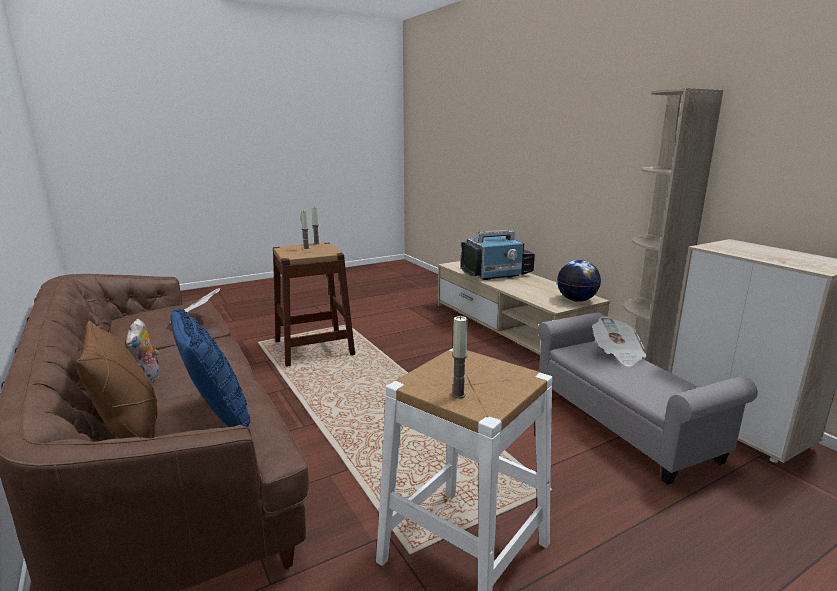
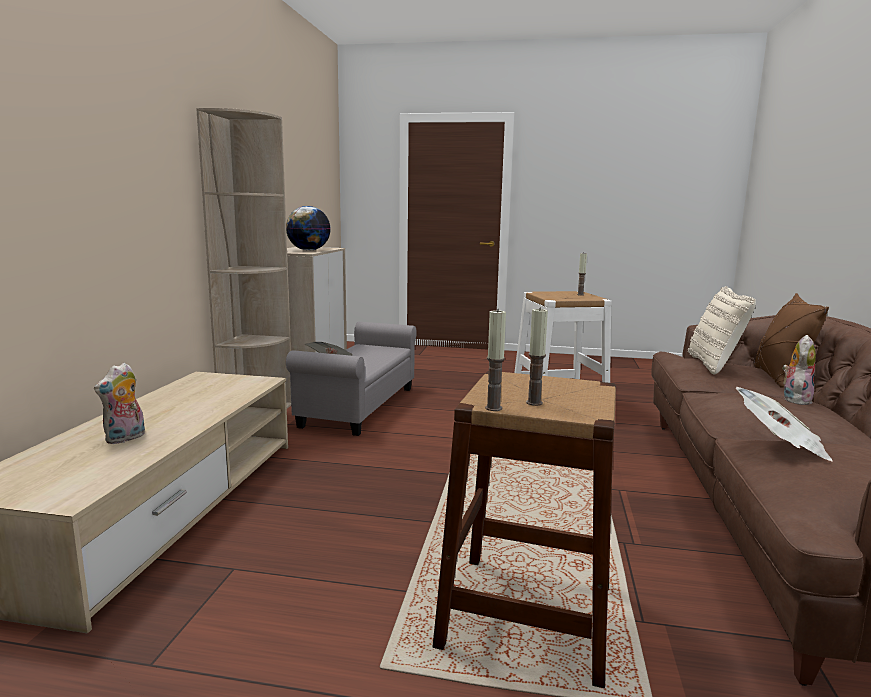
camera: 140 degrees left, 5 degrees down
blue pillow [170,309,250,428] -> beige pillow [688,286,756,374]
television [461,230,535,280] -> plush toy [94,363,145,444]
globe [557,260,601,302] -> globe moved to [286,206,331,251]

